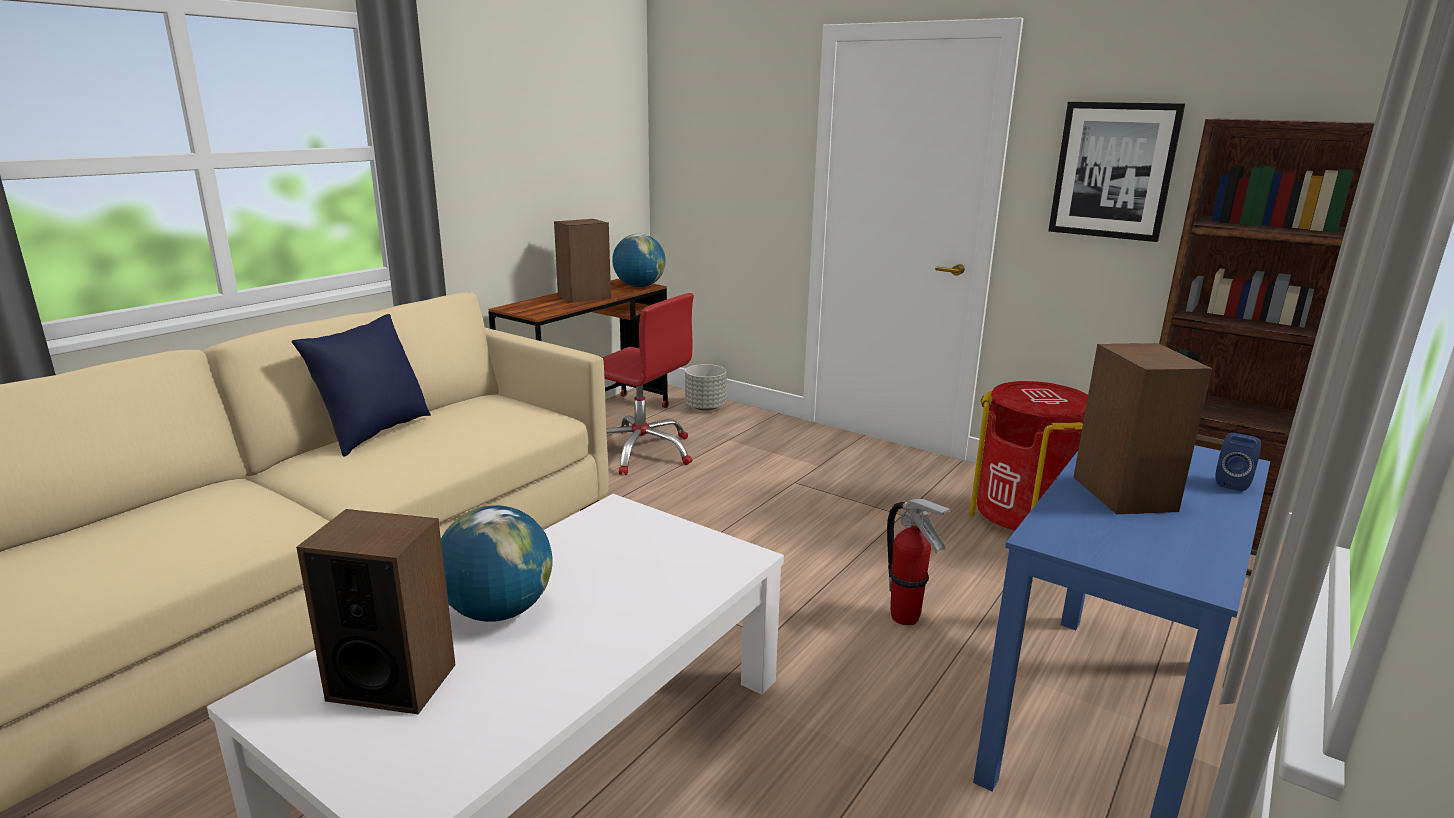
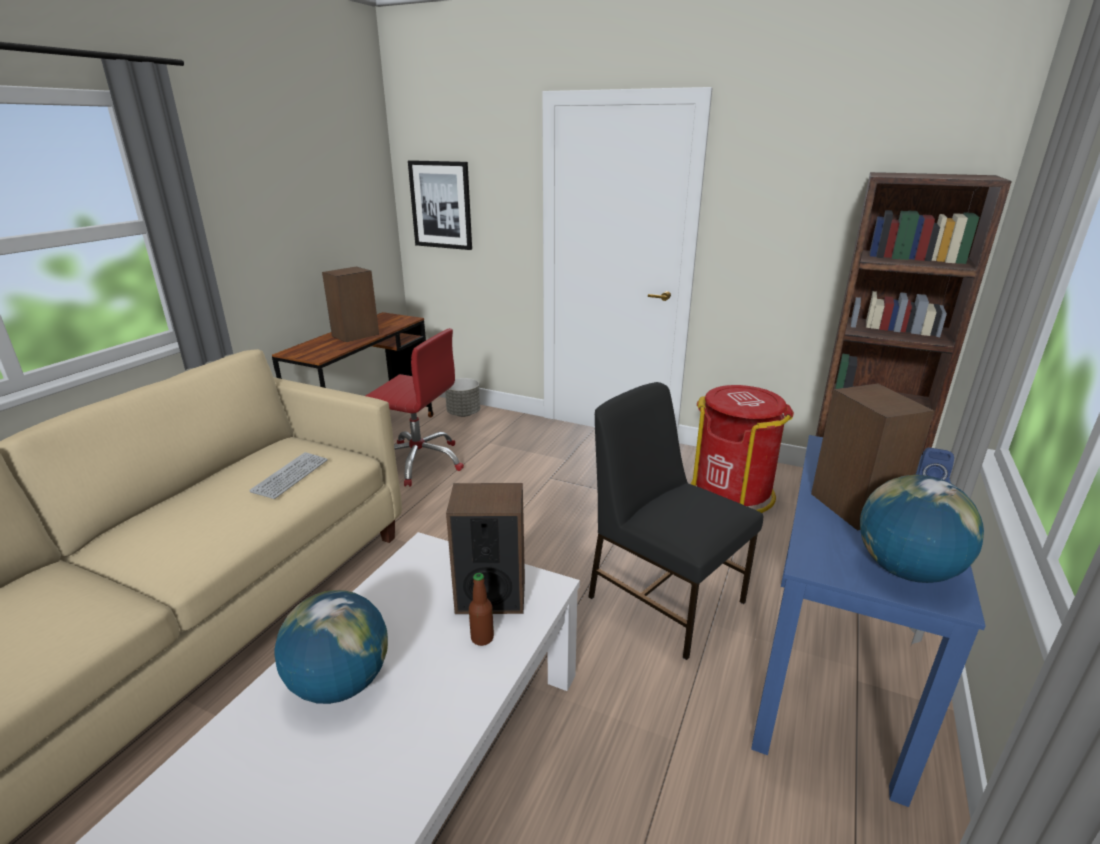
camera: 10 degrees left, 5 degrees up
blue pillow [292,314,431,457] -> none
speaker [296,509,455,714] -> speaker moved to [446,483,525,614]
globe [612,234,666,287] -> globe moved to [860,475,984,583]
fire extinguisher [887,499,953,625] -> black chair [588,382,763,660]
picture [1048,102,1185,242] -> picture moved to [408,160,472,250]
none -> keyboard [249,452,328,499]
none -> bottle [469,573,494,646]

